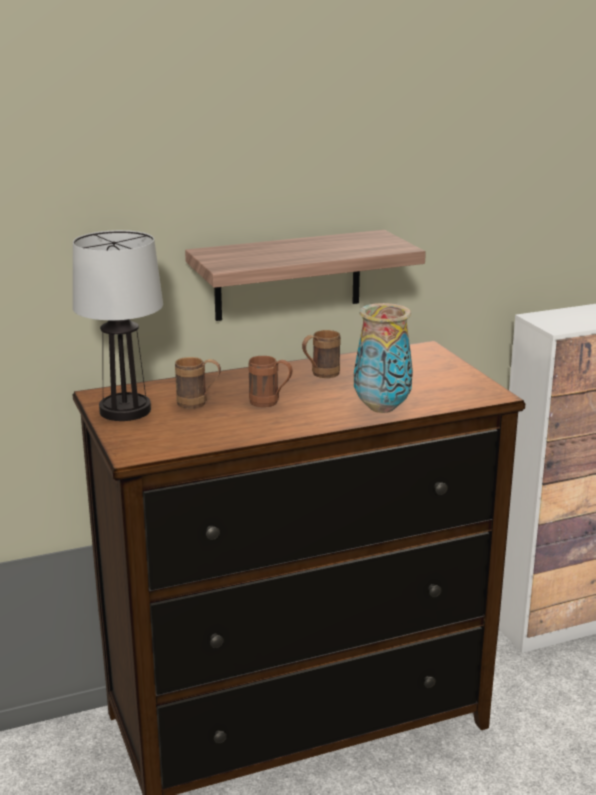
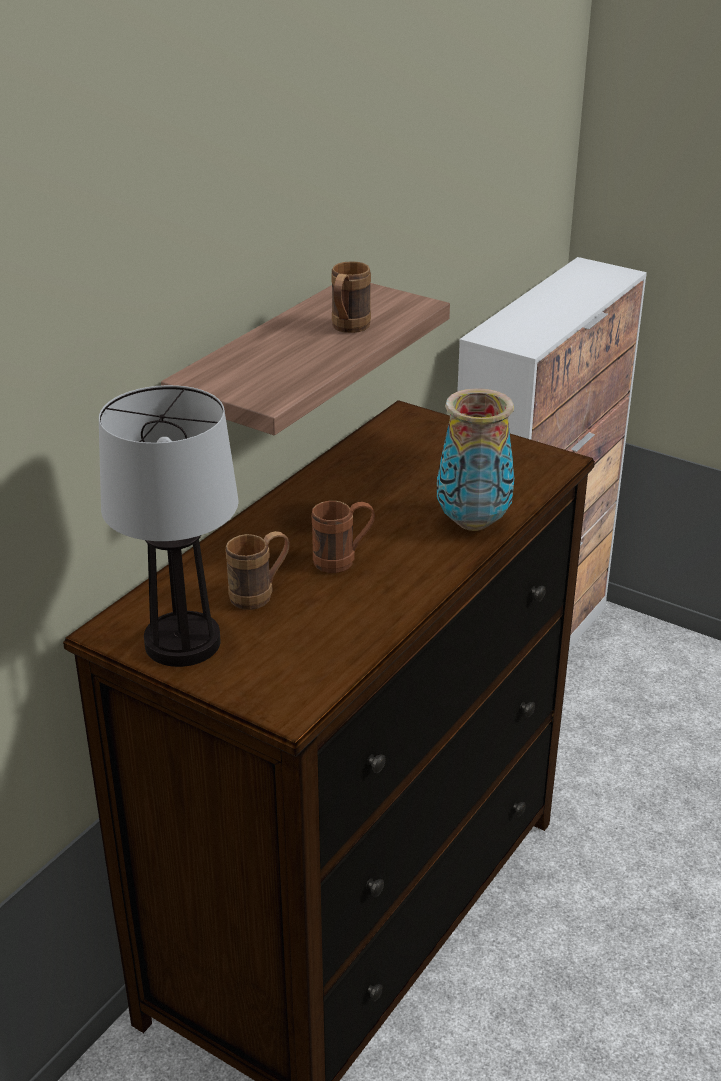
camera: 35 degrees left, 10 degrees up
brown mug [302,330,341,378] -> brown mug moved to [331,261,371,333]

